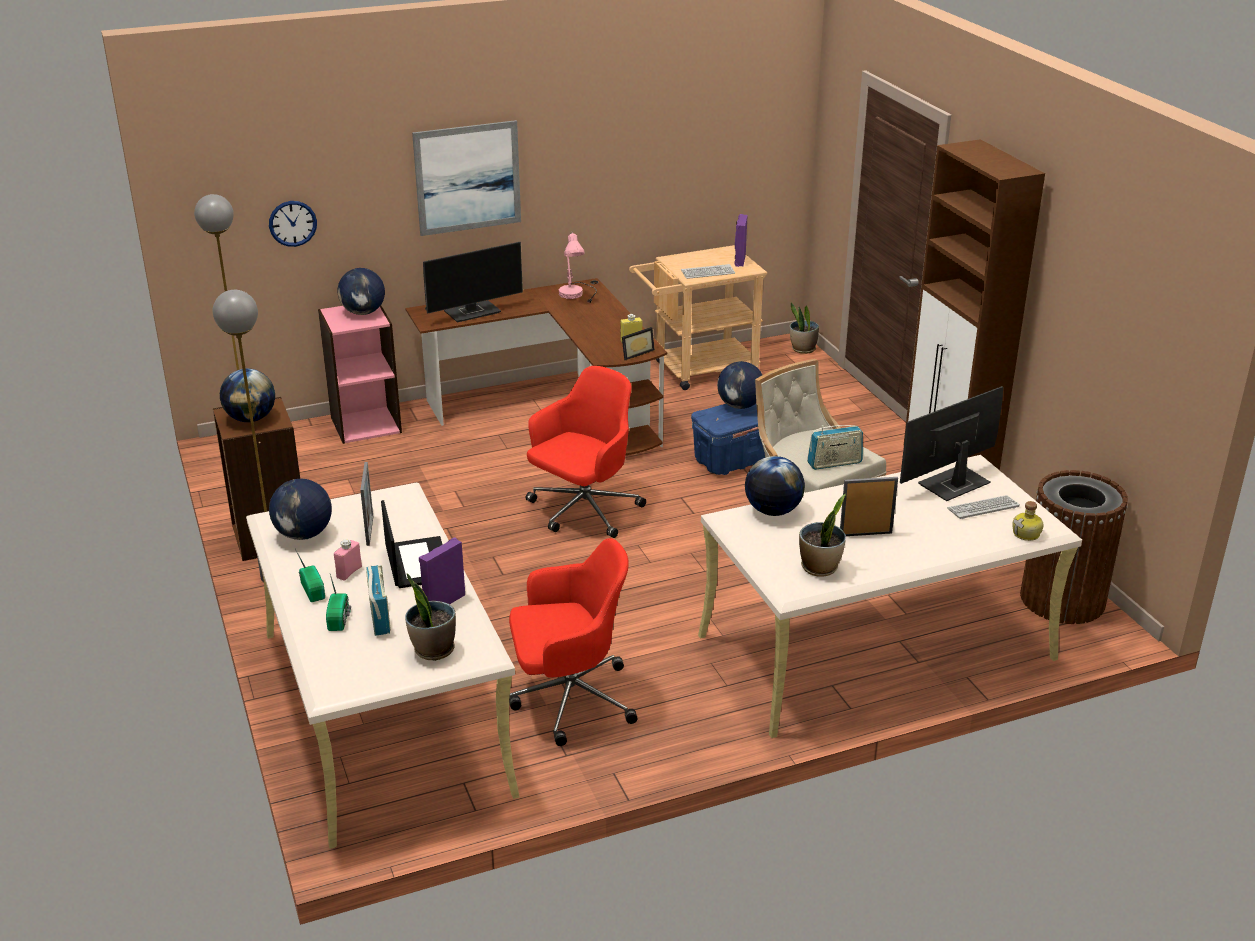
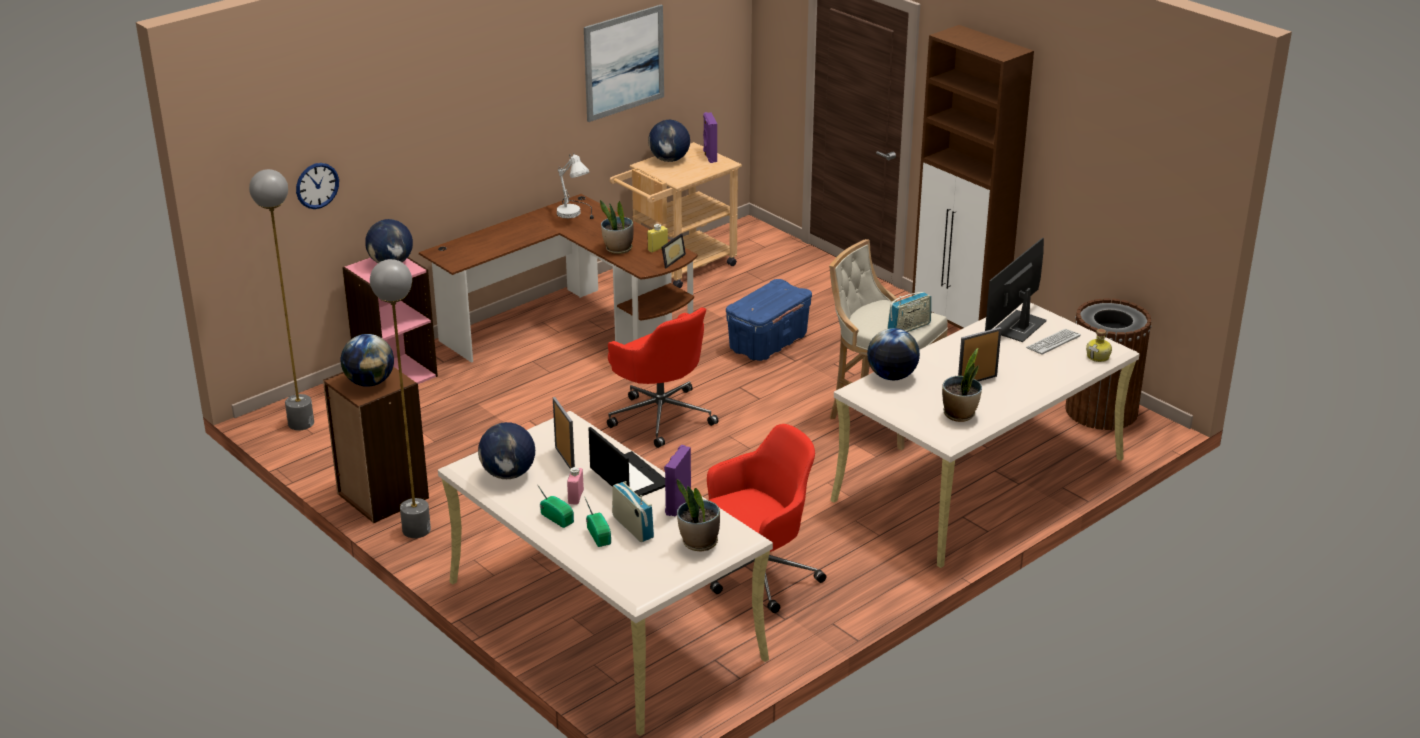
camera: 20 degrees left, 0 degrees up
picture [412,120,521,236] -> picture moved to [584,5,664,122]
monitor [423,242,523,323] -> none
red office chair [526,366,646,538] -> red office chair turned 120 degrees clockwise [607,307,719,448]
pink table lamp [559,231,597,303] -> white table lamp [557,153,594,219]
keyboard [681,264,735,279] -> none
globe [717,361,762,409] -> globe moved to [648,120,690,162]
potted plant [790,302,819,354] -> potted plant moved to [600,200,633,254]

